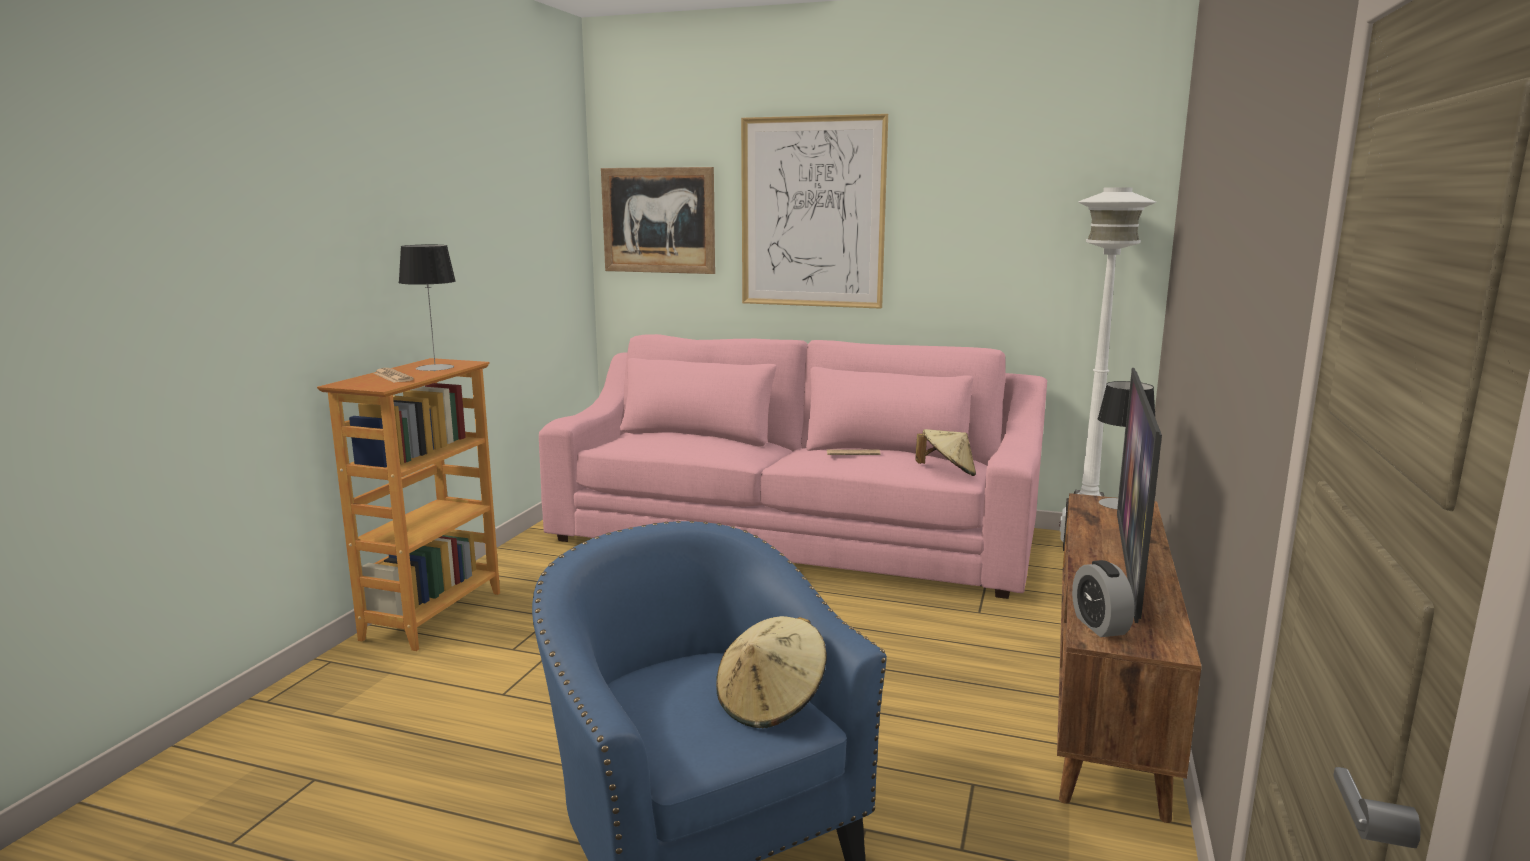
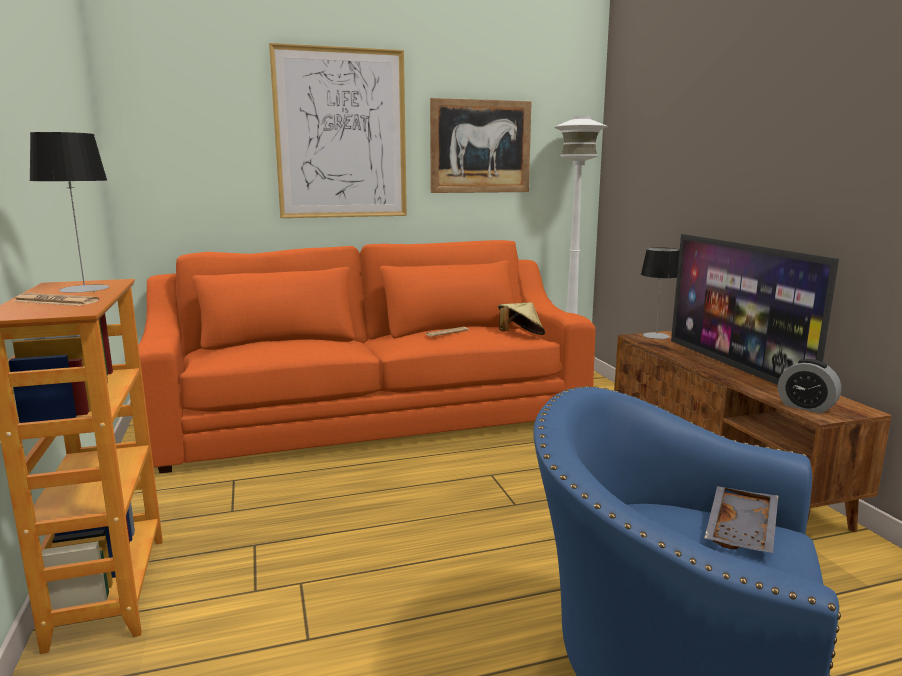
camera: 35 degrees left, 0 degrees up
pink sofa [539,334,1047,599] -> orange sofa [138,240,596,473]
picture [601,167,715,274] -> picture moved to [430,98,532,193]
beige hat [716,616,827,728] -> grey tray [705,486,778,553]

